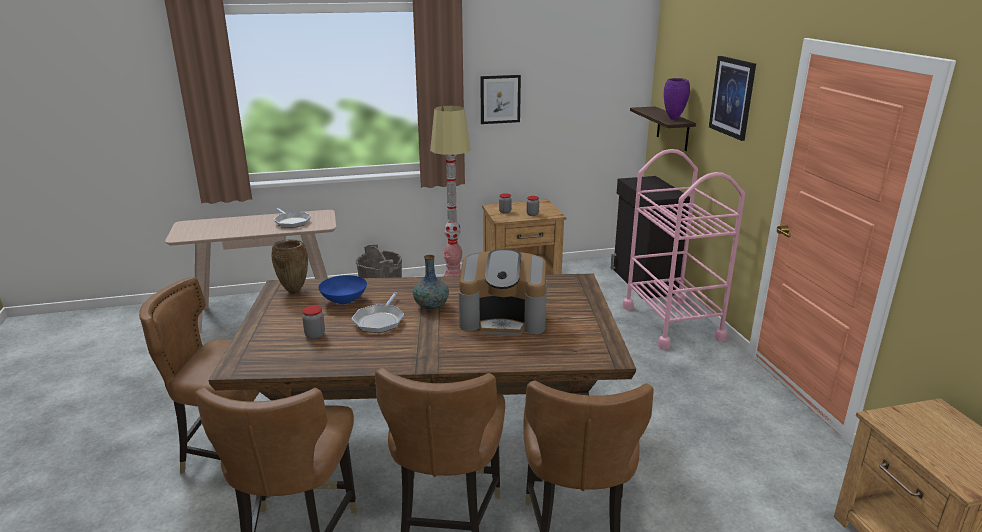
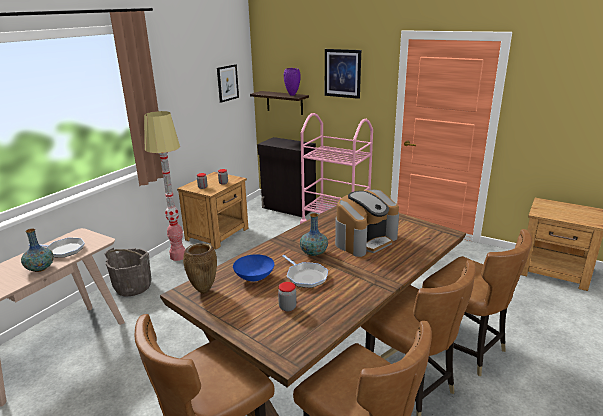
camera: 45 degrees left, 0 degrees up
picture [480,75,521,124] -> picture moved to [217,64,239,103]
none -> vase [21,228,54,272]

